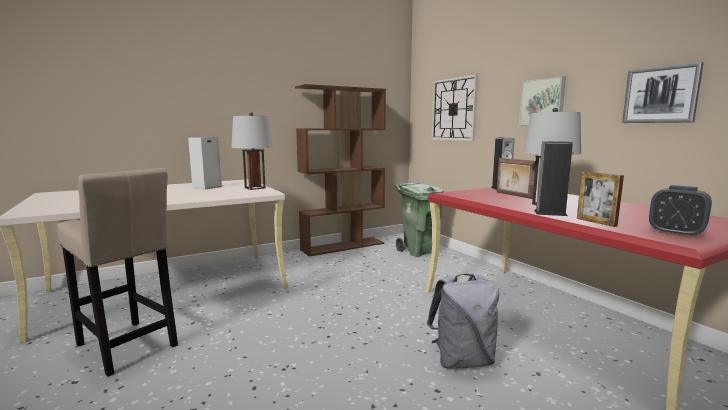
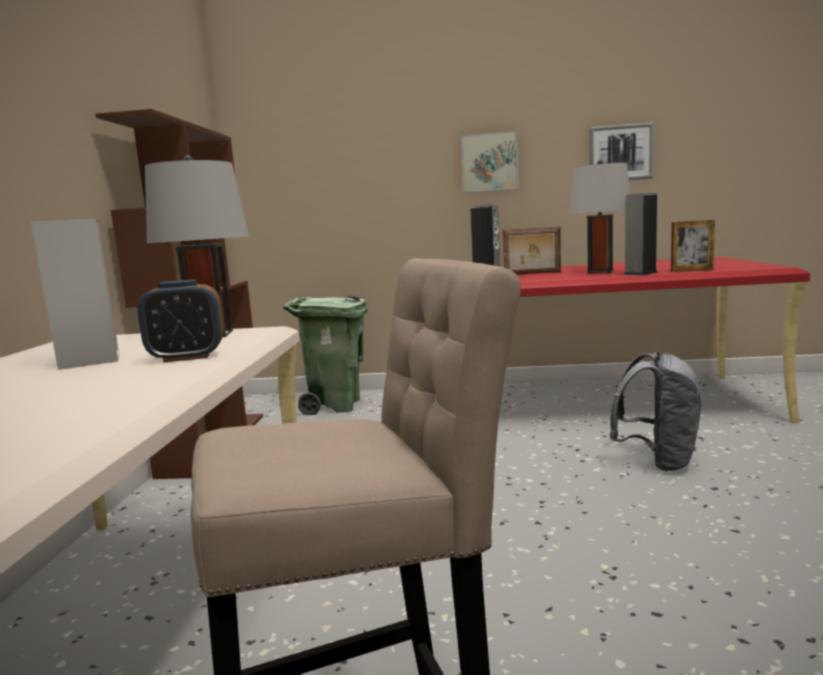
camera: 55 degrees left, 0 degrees up
wall clock [432,75,478,141] -> none
alarm clock [649,185,712,238] -> alarm clock moved to [137,279,224,363]

